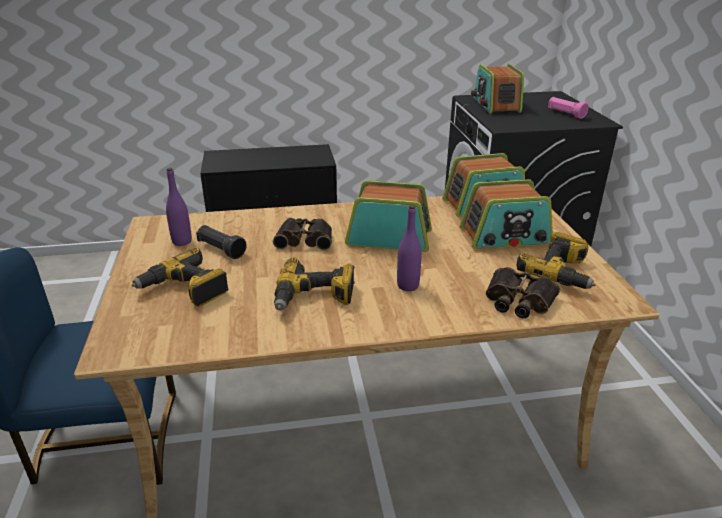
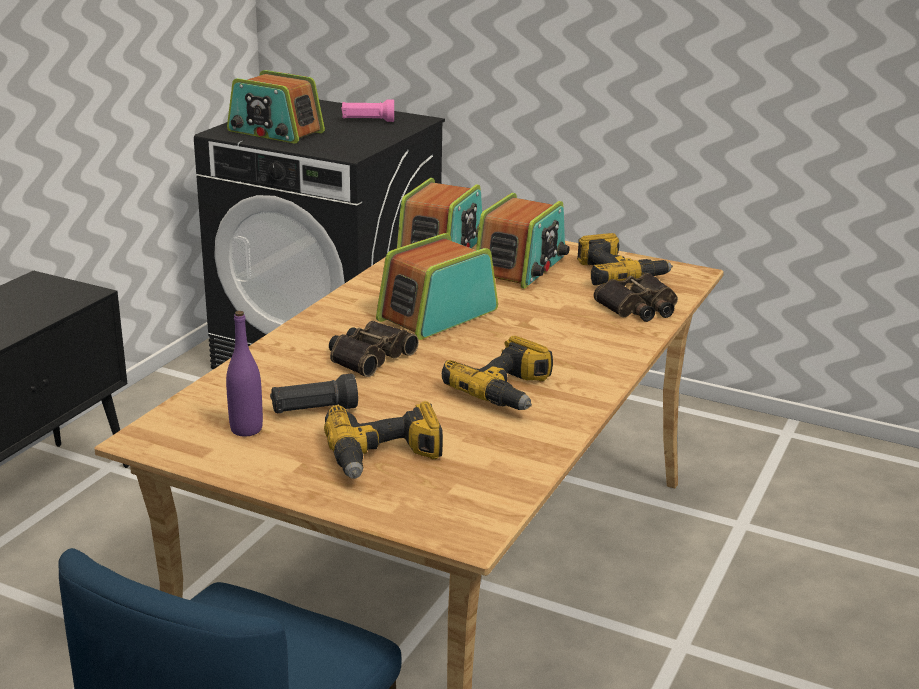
camera: 55 degrees left, 5 degrees down
purple bottle [397,205,422,291] -> none

